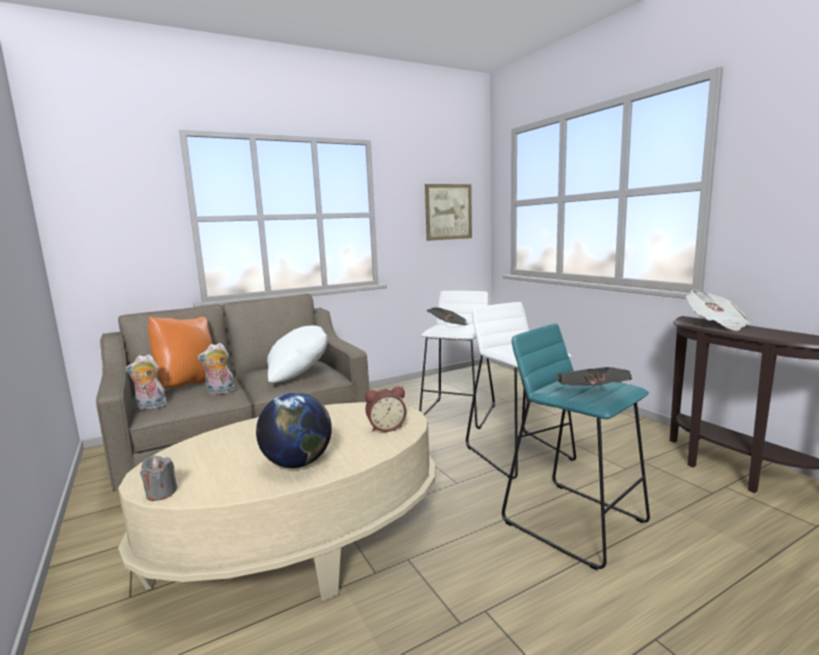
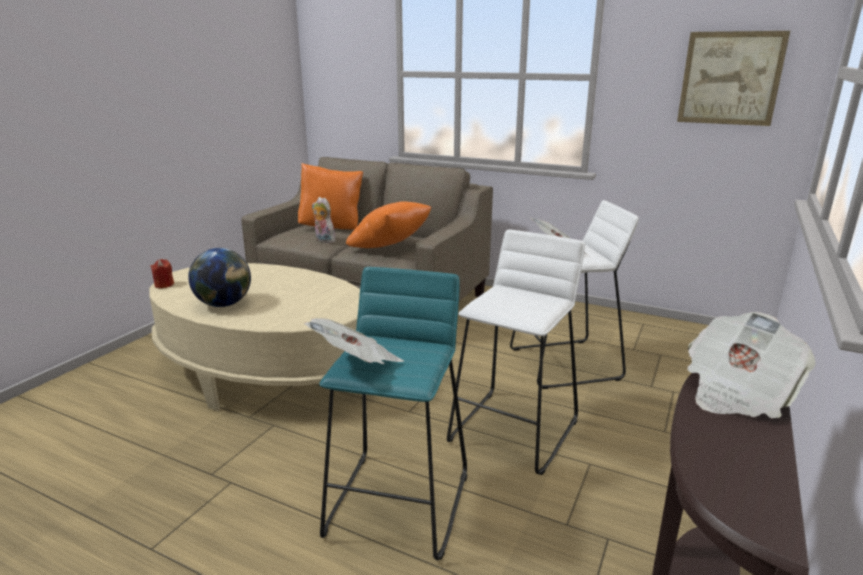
camera: 55 degrees right, 10 degrees up
plush toy [126,354,169,410] -> none
grey candle [140,456,178,501] -> red candle [150,259,174,288]
white pillow [267,325,328,383] -> orange pillow [346,202,431,248]
alarm clock [365,386,407,432] -> none

